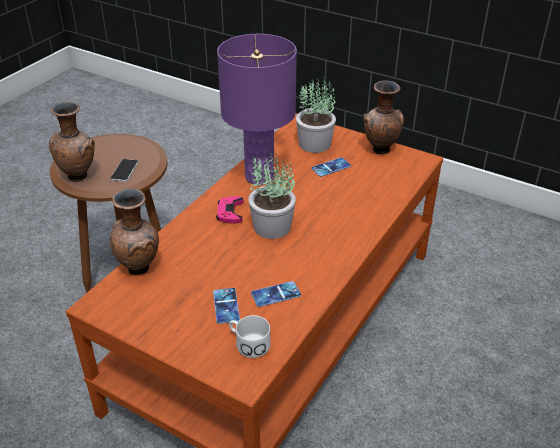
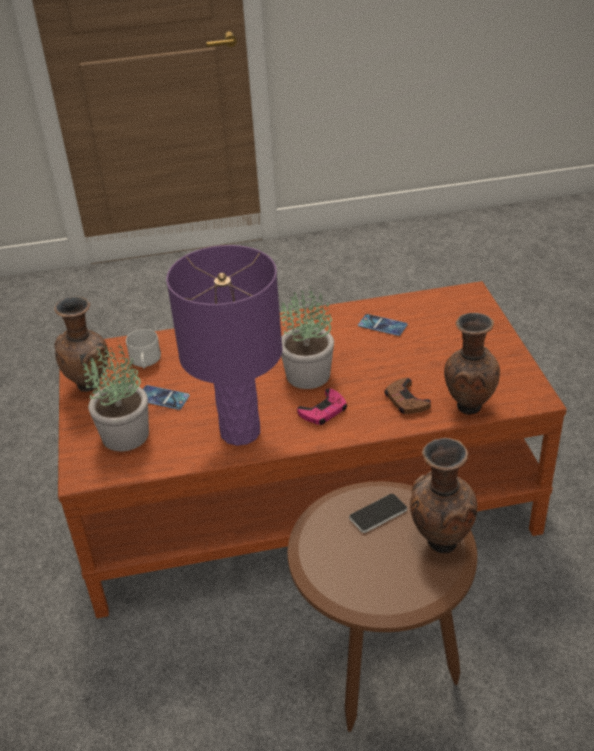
camera: 130 degrees left, 0 degrees up
phone [213,288,240,324] -> none
white mug [229,315,271,358] -> white mug moved to [126,329,161,368]
none -> brown game controller [384,378,431,414]

